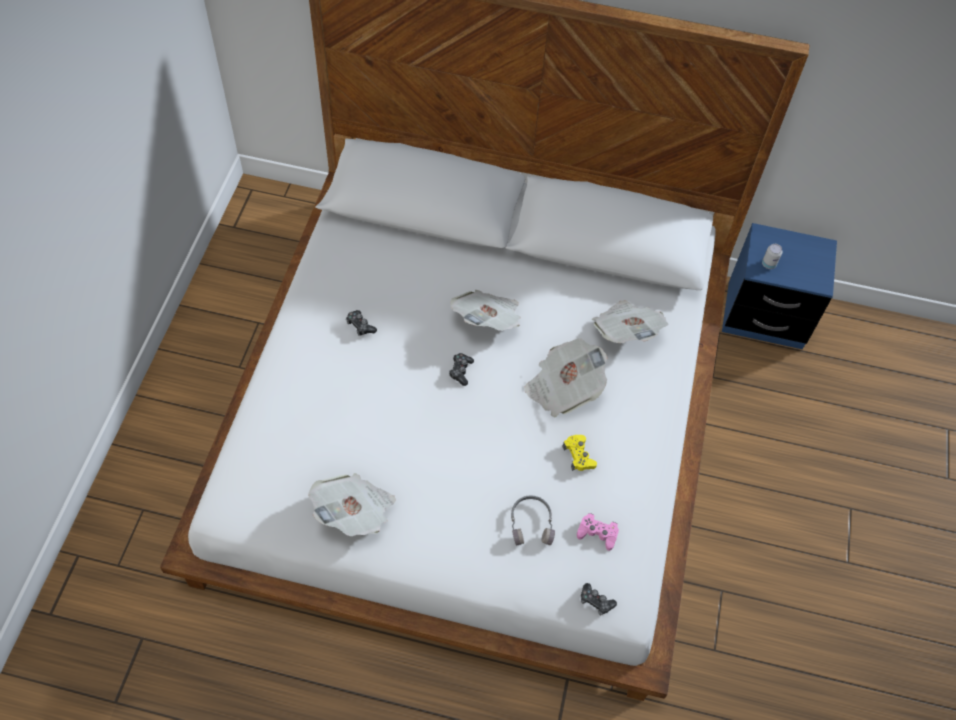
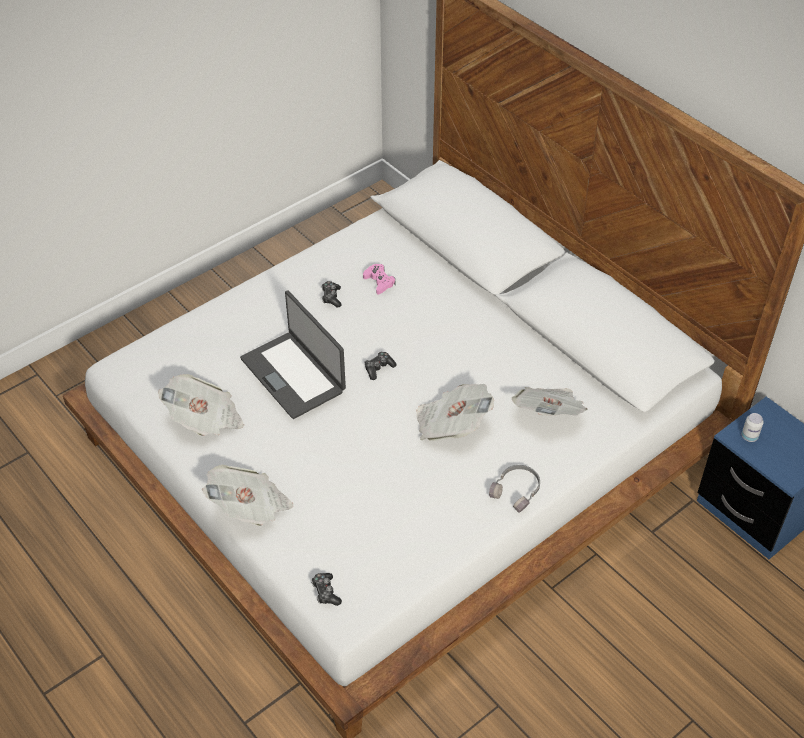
camera: 40 degrees right, 10 degrees down
newspaper [450,290,521,331] -> newspaper moved to [202,465,293,526]
grey headphones [511,495,555,546] -> grey headphones moved to [489,465,540,513]
yellow game controller [562,435,597,471] -> none
pink game controller [577,513,619,551] -> pink game controller moved to [363,264,395,294]
none -> laptop [240,290,346,419]

